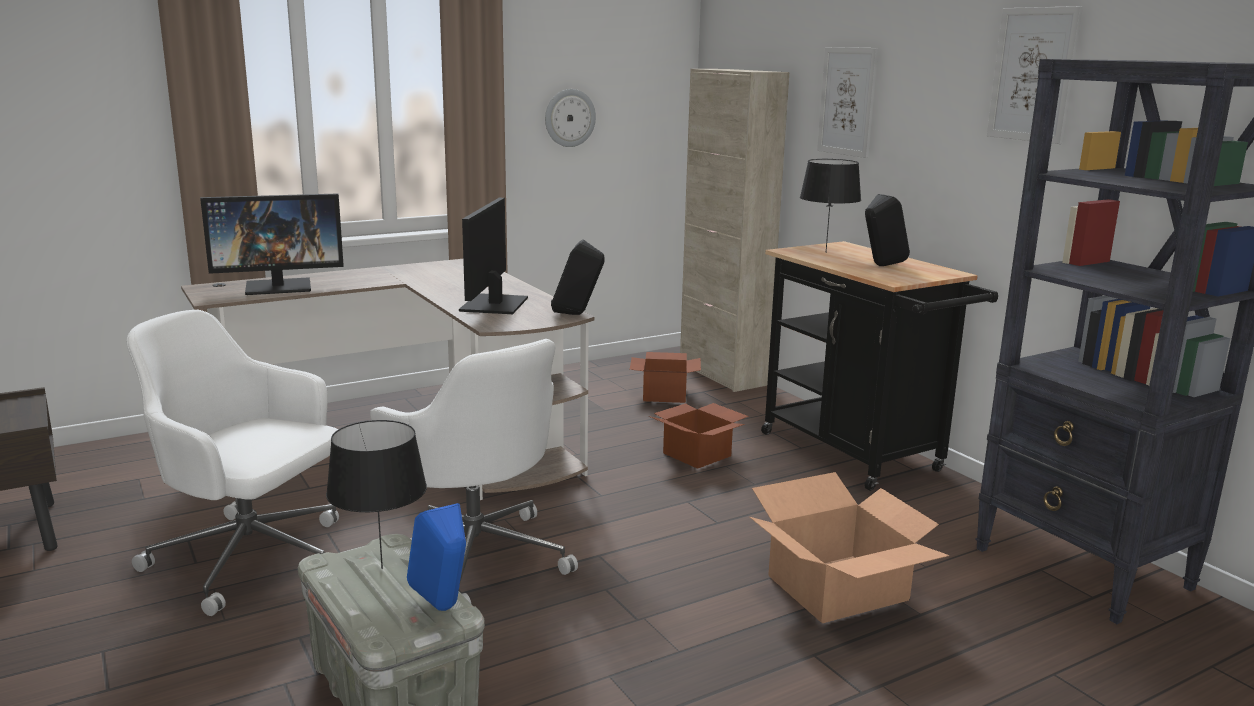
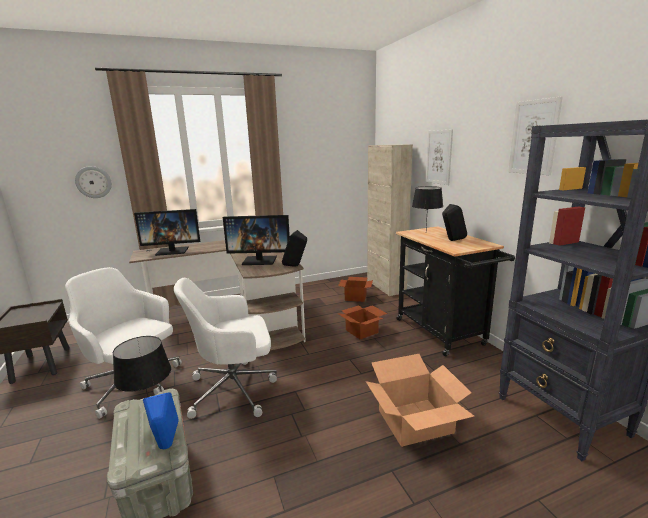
camera: 10 degrees right, 0 degrees up
white office chair [370,339,578,603] -> white office chair turned 105 degrees clockwise [174,278,277,419]
monitor [459,198,528,314] -> monitor turned 105 degrees counterclockwise [223,215,290,265]
wall clock [545,89,596,147] -> wall clock moved to [75,166,112,198]

